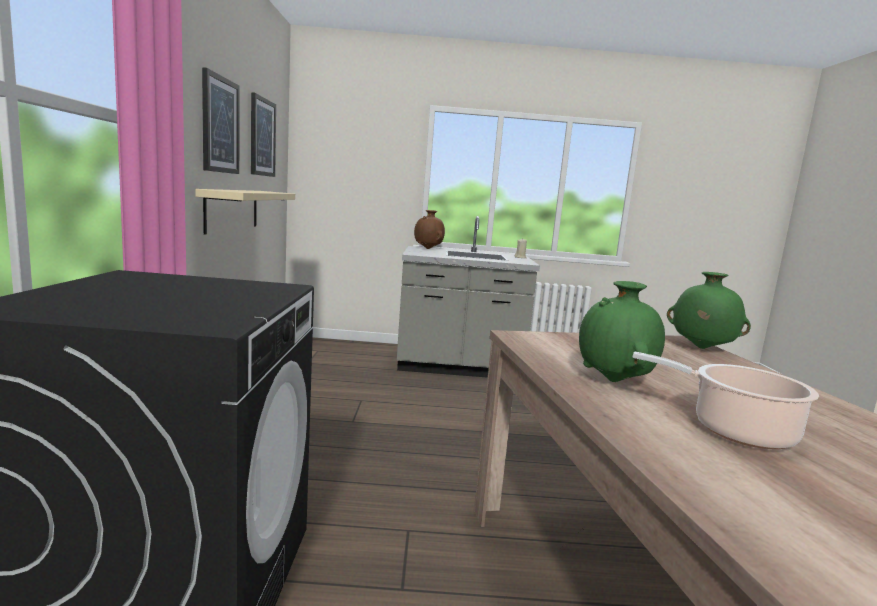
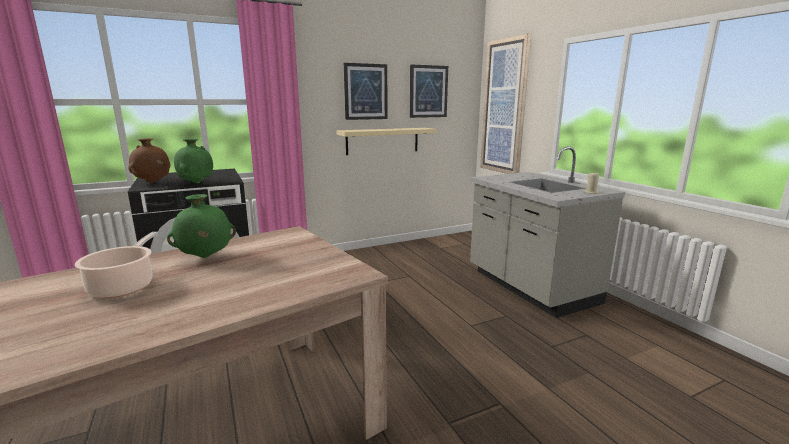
camera: 65 degrees right, 5 degrees up
brown vase [414,210,445,249] -> brown vase moved to [128,138,171,183]
green vase [667,272,751,349] -> green vase moved to [174,139,213,183]
none -> picture [480,34,531,174]

